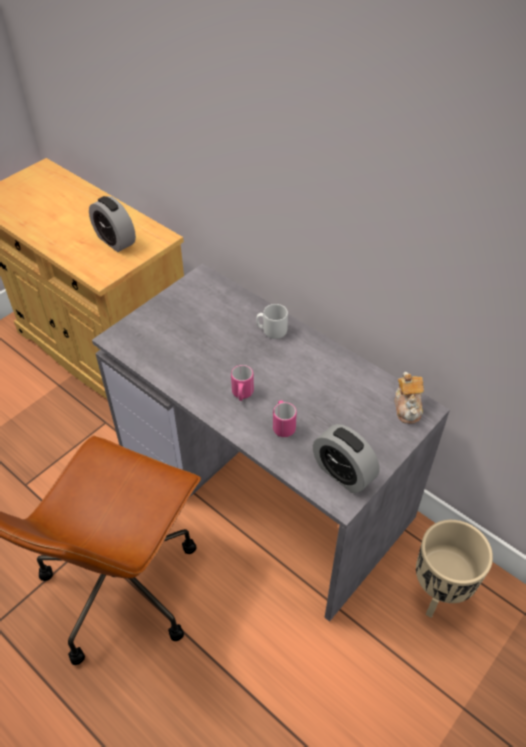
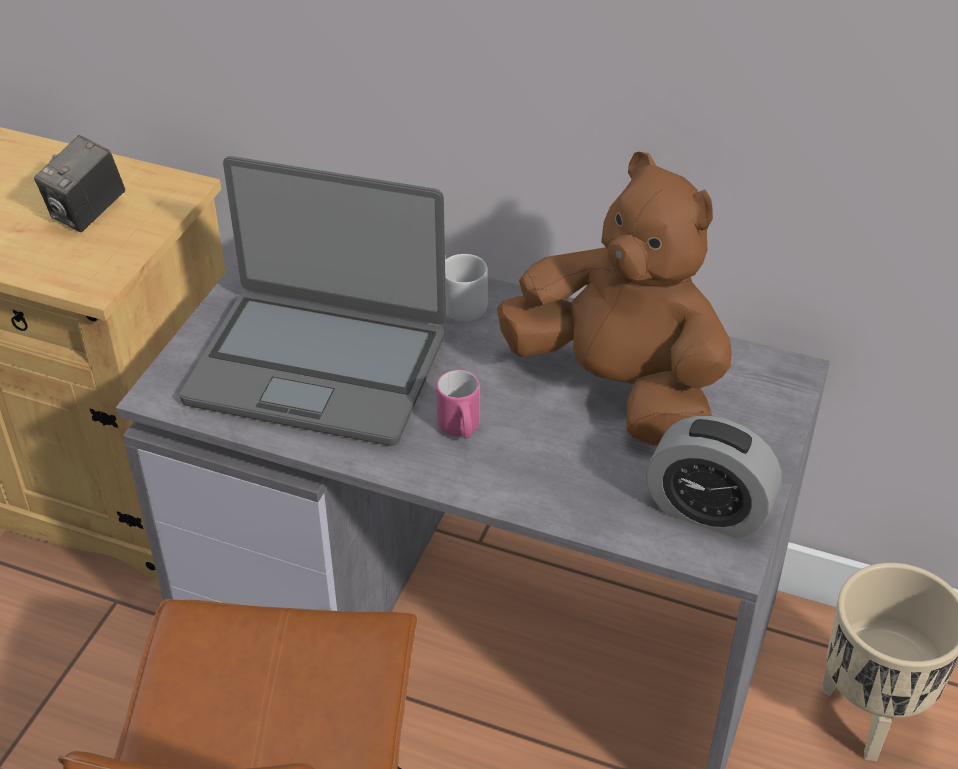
camera: 20 degrees left, 5 degrees down
alarm clock [89,196,136,252] -> camera [34,135,125,232]
pink mug [273,400,297,437] -> none
teapot [394,372,424,424] -> none
none -> laptop [180,156,446,446]
none -> brown plush toy [497,152,732,445]

